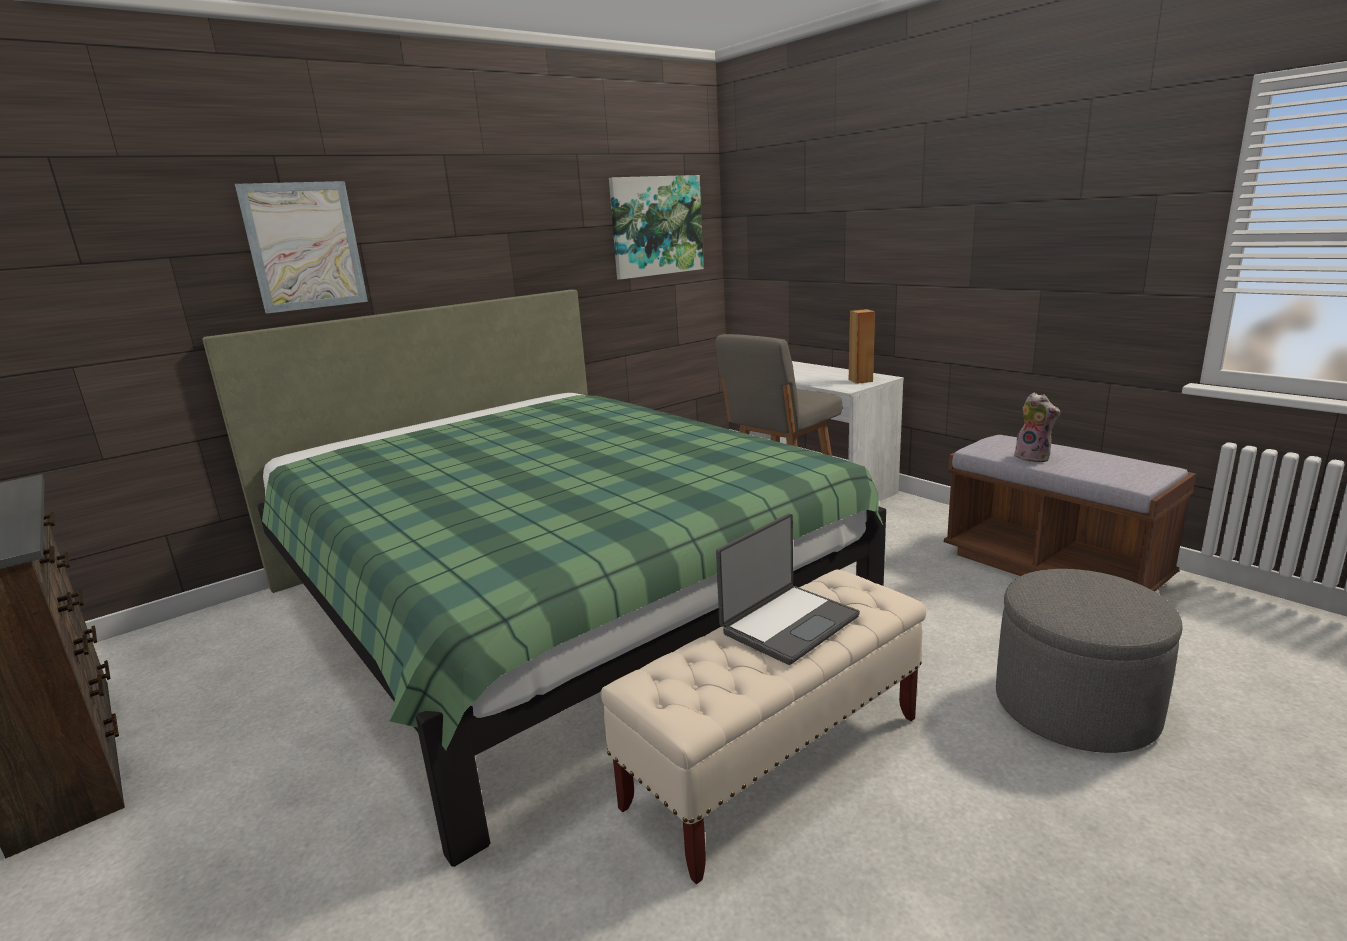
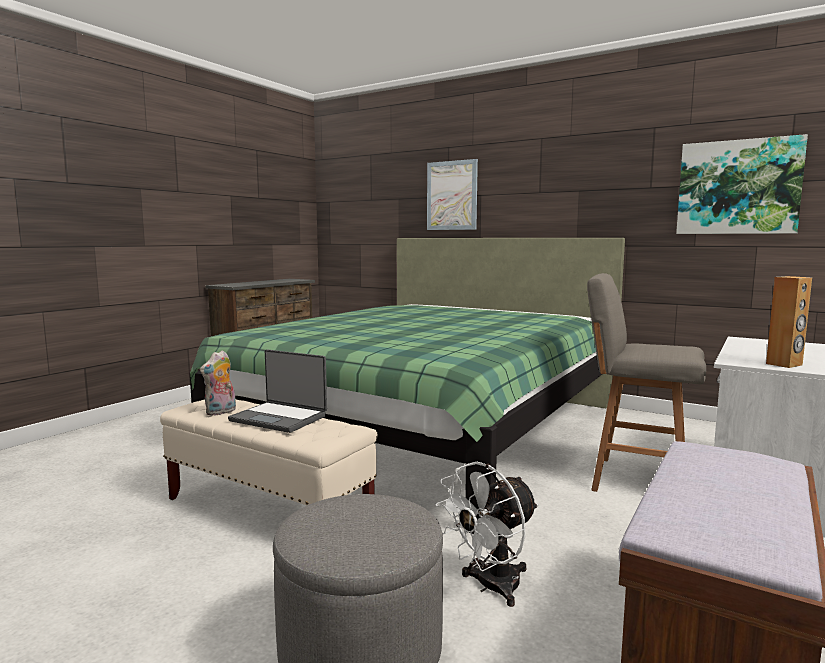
camera: 70 degrees right, 10 degrees down
plush toy [1014,393,1061,463] -> plush toy moved to [200,350,236,416]
none -> white fan [435,462,539,607]

